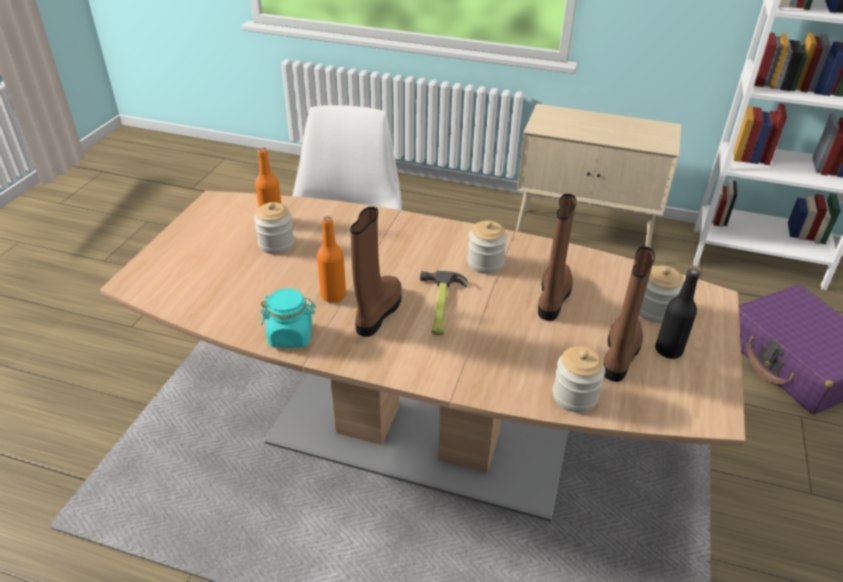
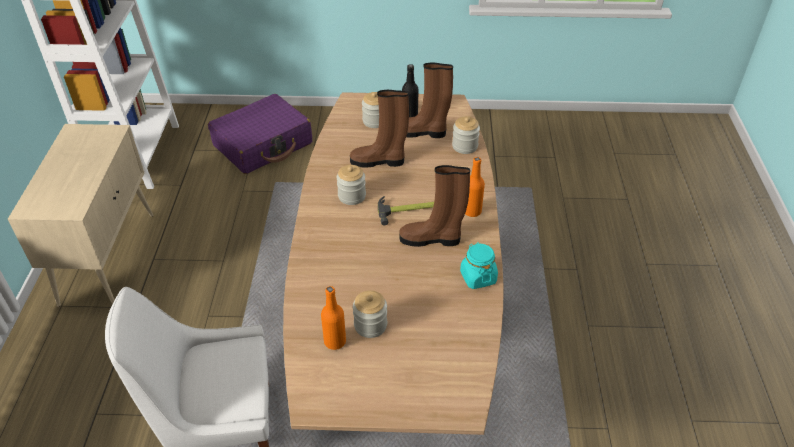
camera: 105 degrees left, 5 degrees up
orange bottle [317,216,346,303] -> orange bottle moved to [465,157,485,217]

